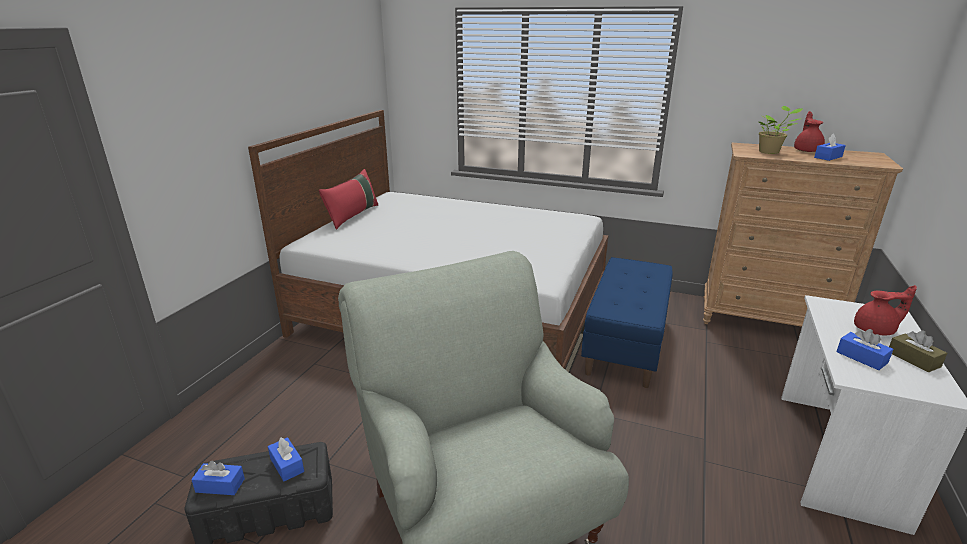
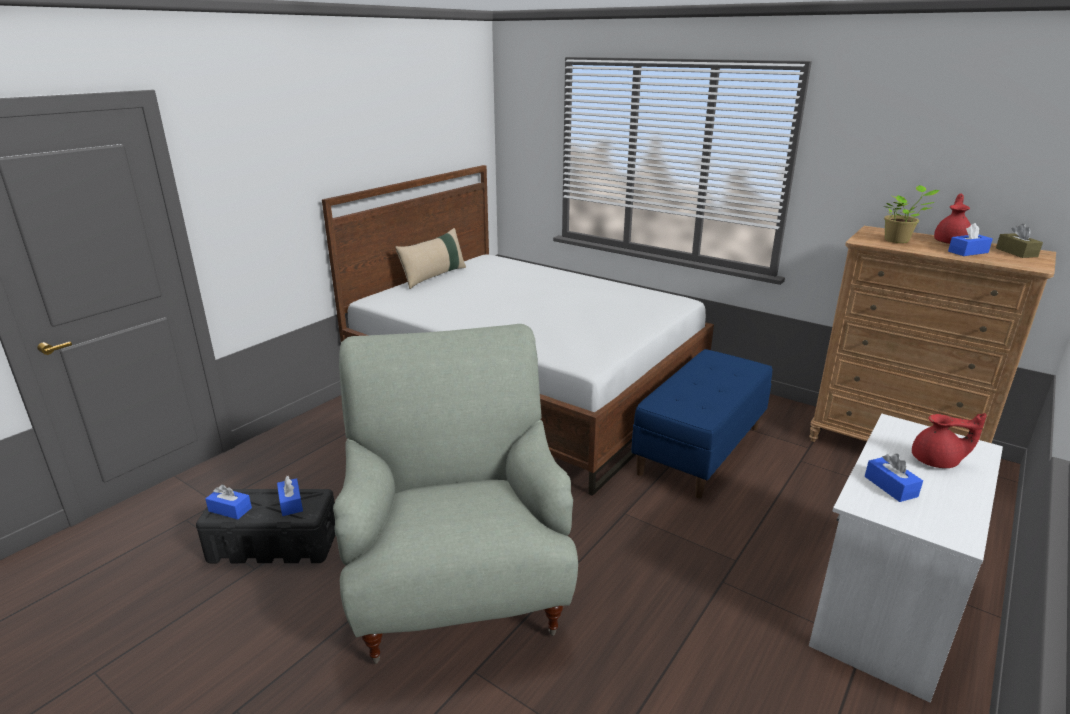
camera: 15 degrees right, 0 degrees up
red pillow [319,169,378,230] -> beige pillow [395,228,466,289]
brown tissue box [889,330,947,372] -> brown tissue box moved to [996,224,1043,258]

